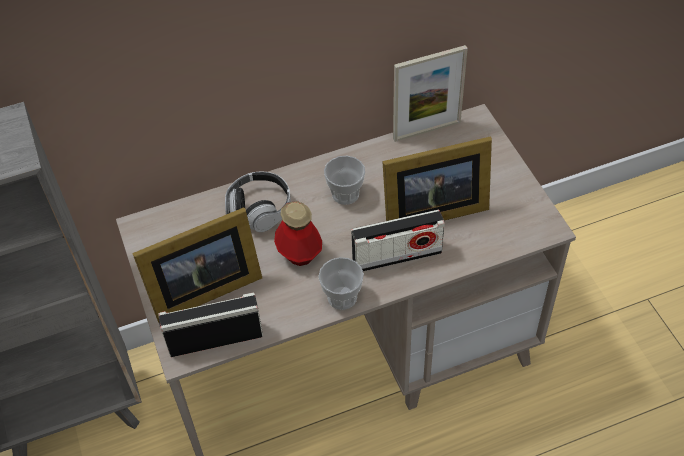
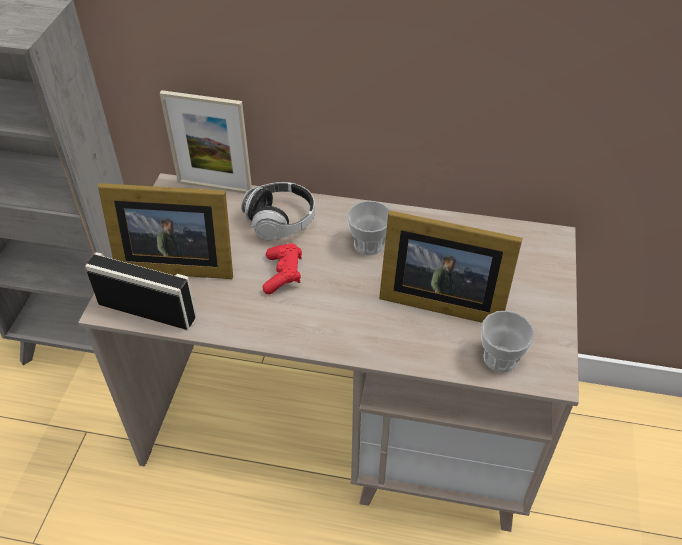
camera: 30 degrees right, 5 degrees down
bottle [274,201,322,266] -> red game controller [263,243,302,294]
cup [318,257,364,310] -> cup moved to [481,311,535,372]
radio [351,210,445,272] -> none
picture frame [393,45,468,142] -> picture frame moved to [159,90,252,194]

